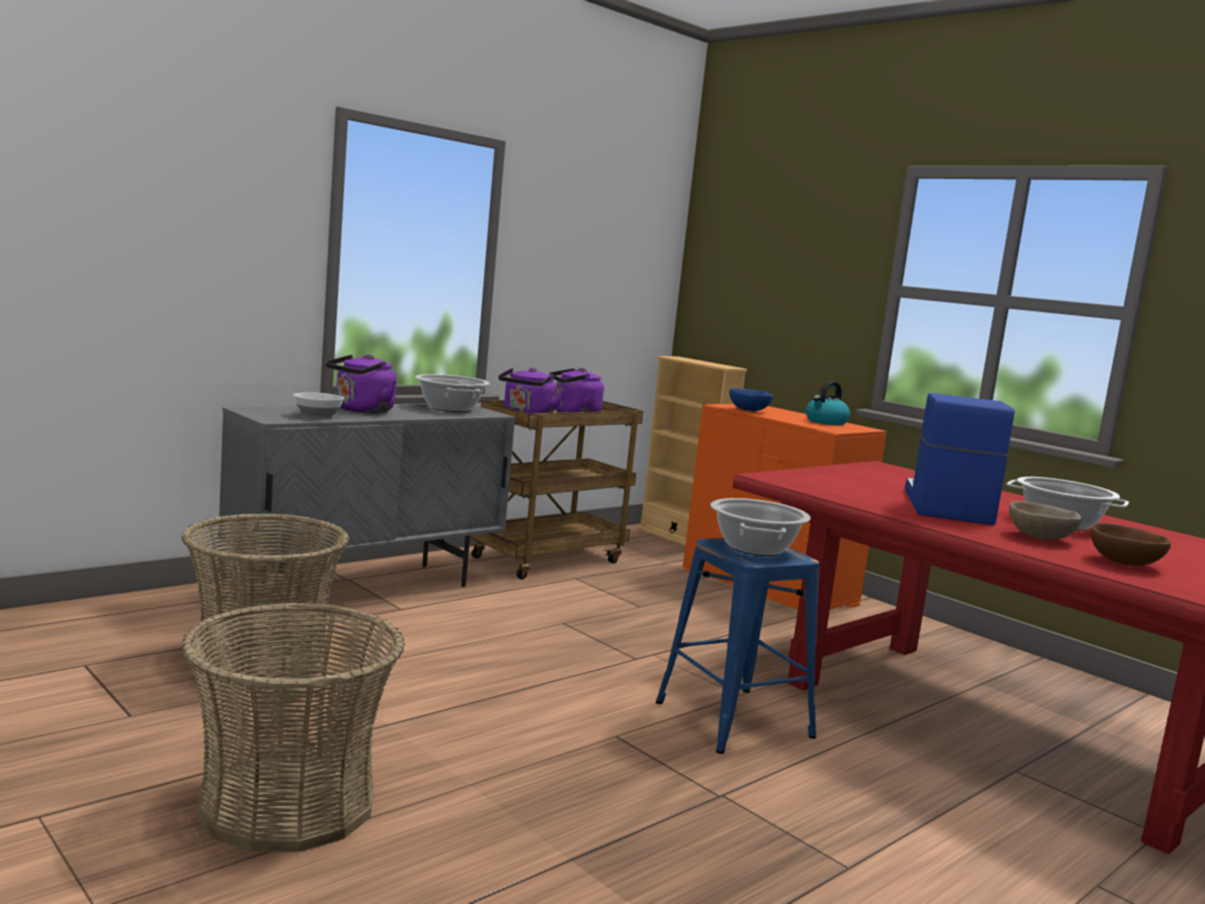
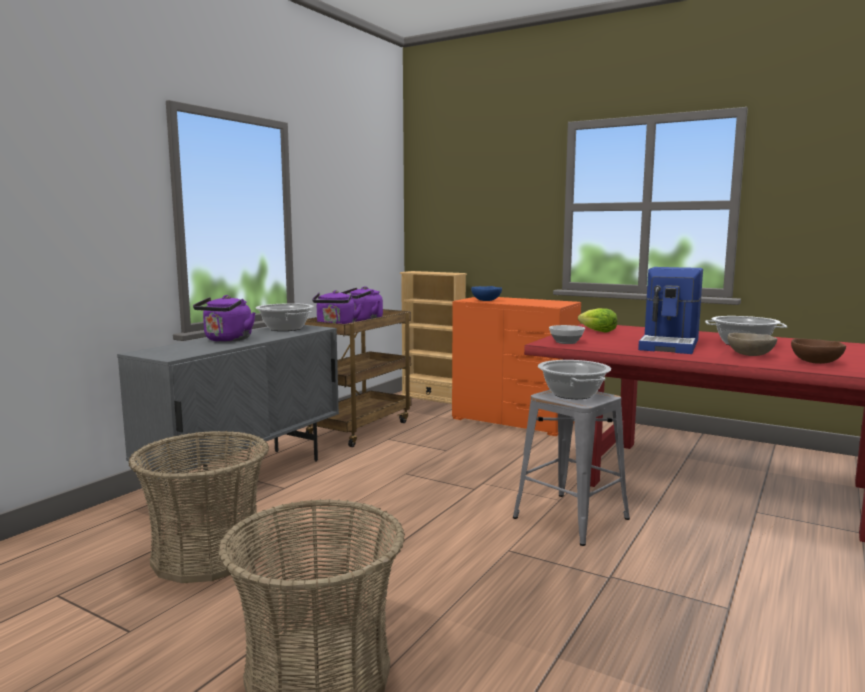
camera: 15 degrees left, 0 degrees up
bowl [294,392,344,419] -> bowl moved to [549,325,585,344]
blue stool [656,538,820,754] -> grey stool [513,390,630,546]
kettle [806,381,850,425] -> none
coffee machine [905,393,1015,525] -> coffee machine turned 150 degrees counterclockwise [638,267,703,354]
none -> lettuce [578,308,617,332]

